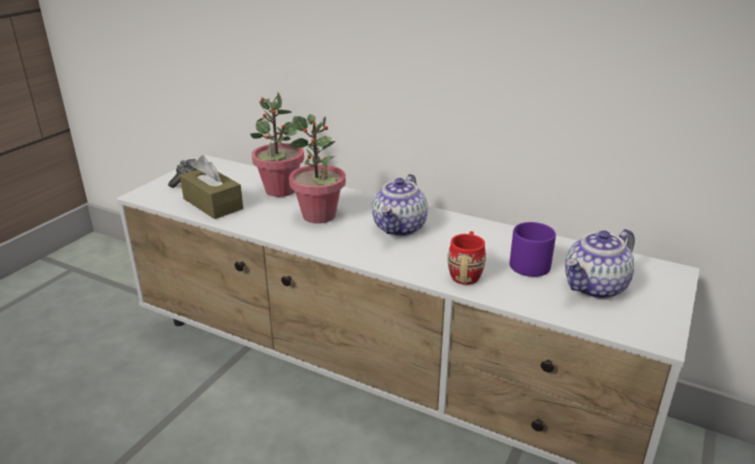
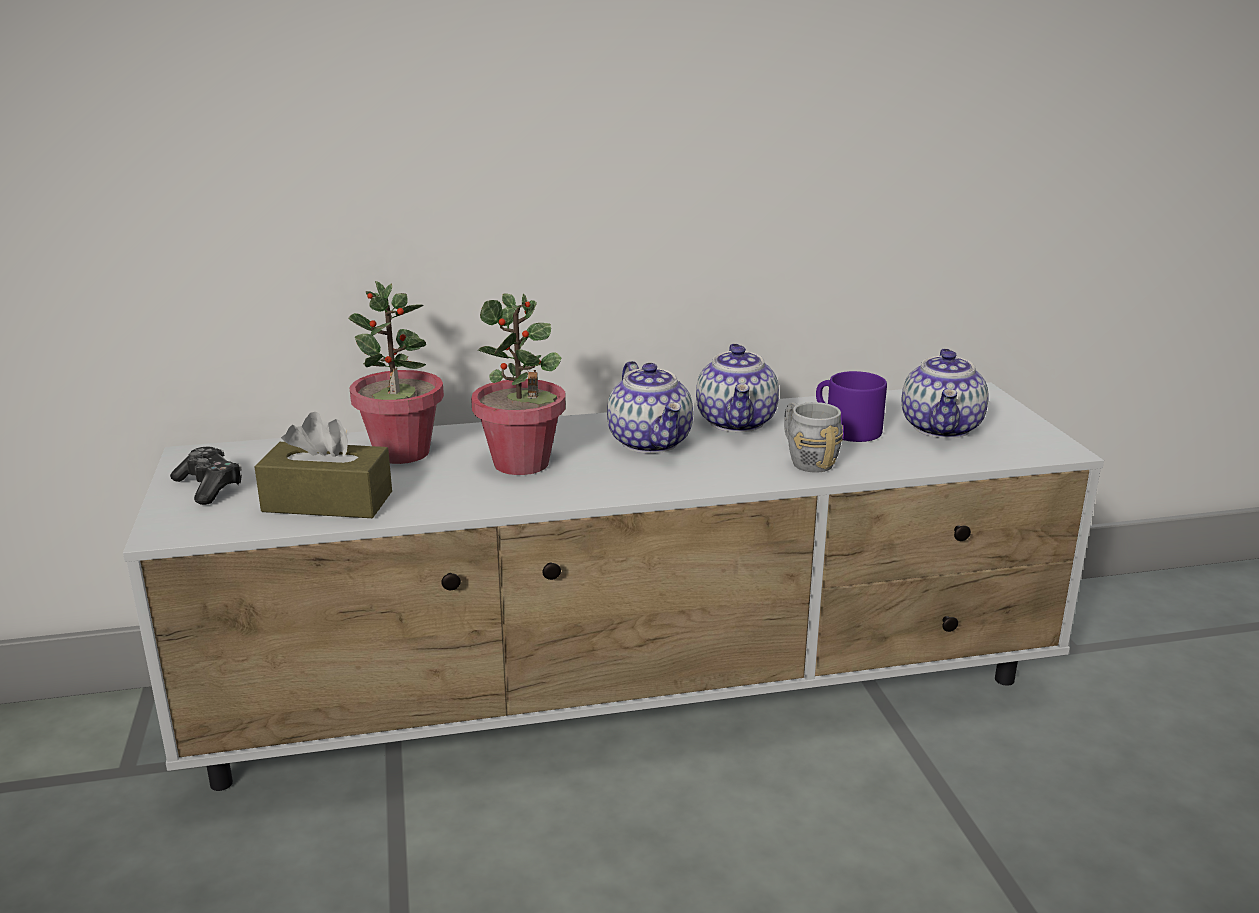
camera: 40 degrees left, 5 degrees down
red mug [447,231,486,285] -> grey mug [784,402,843,473]
none -> teapot [696,343,779,432]

